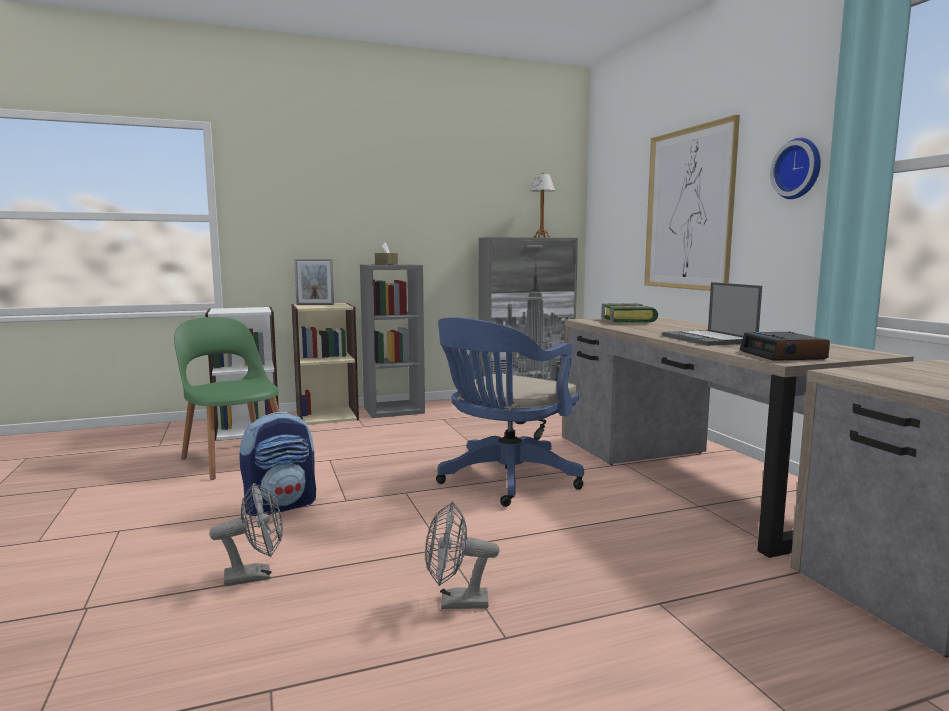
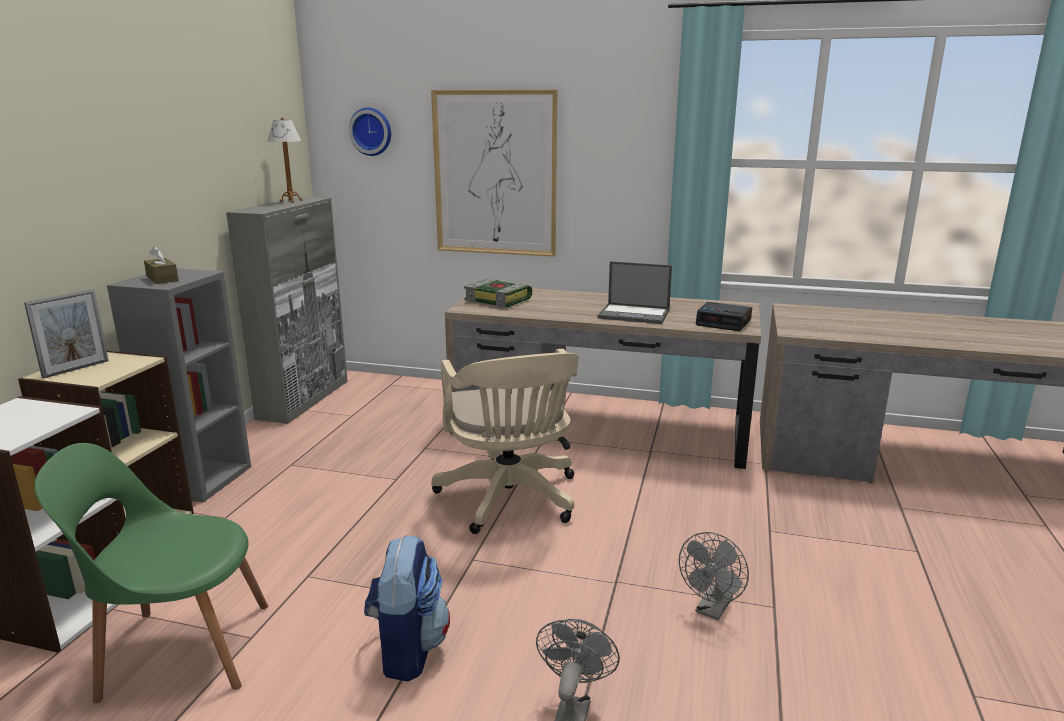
camera: 55 degrees left, 10 degrees up
blue office chair [436,317,584,507] -> beige office chair [431,349,579,534]
wall clock [770,138,821,199] -> wall clock moved to [349,107,391,156]

